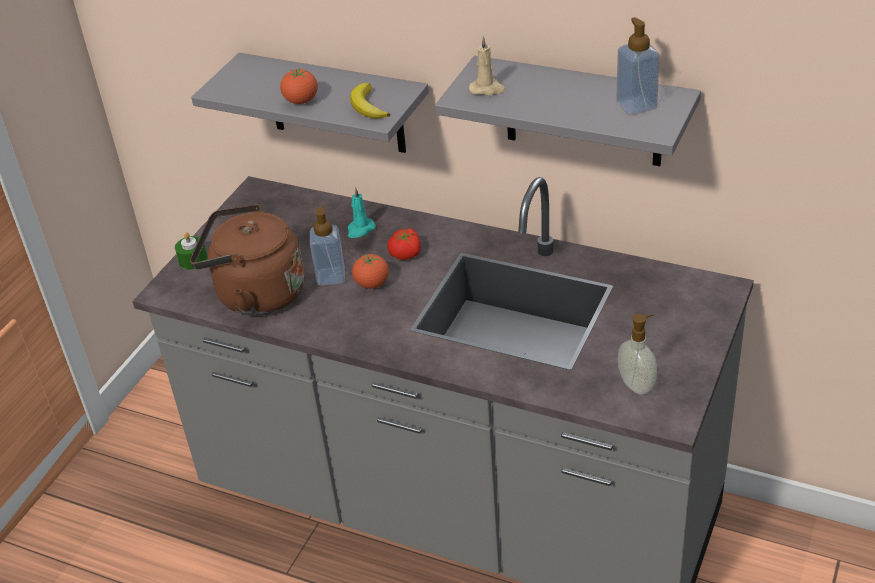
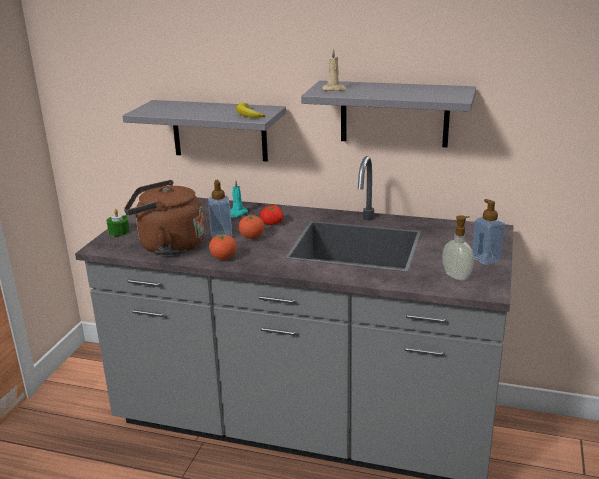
camera: 10 degrees left, 15 degrees down
tomato [280,68,318,104] -> tomato moved to [209,233,237,259]
soap dispenser [616,17,660,115] -> soap dispenser moved to [472,199,505,265]

